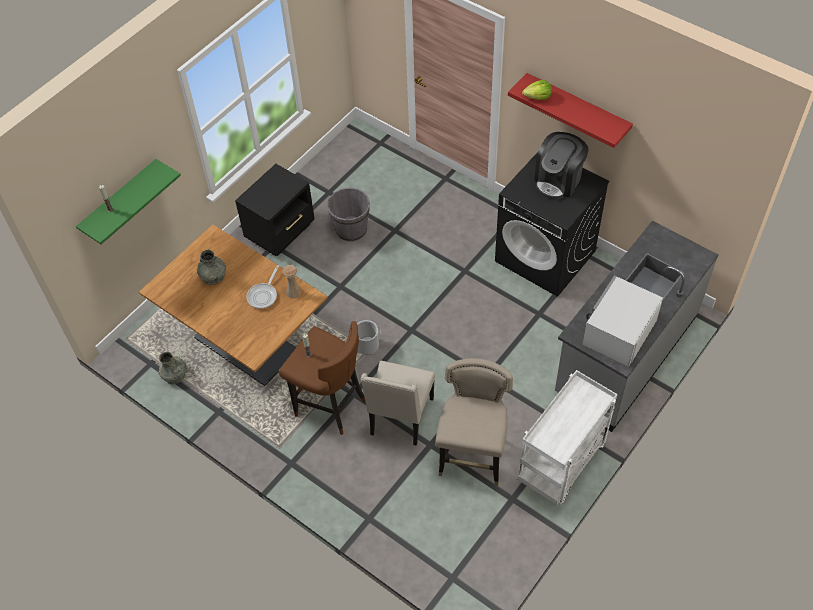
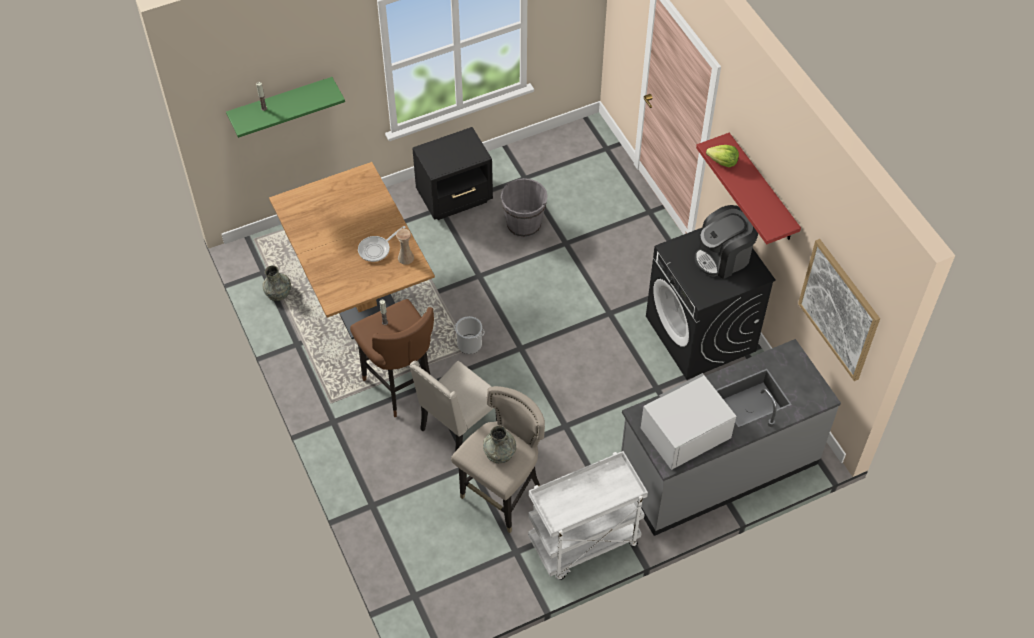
camera: 25 degrees right, 0 degrees up
grey vase [197,250,226,285] -> grey vase moved to [483,426,516,463]
none -> picture [798,239,880,381]

